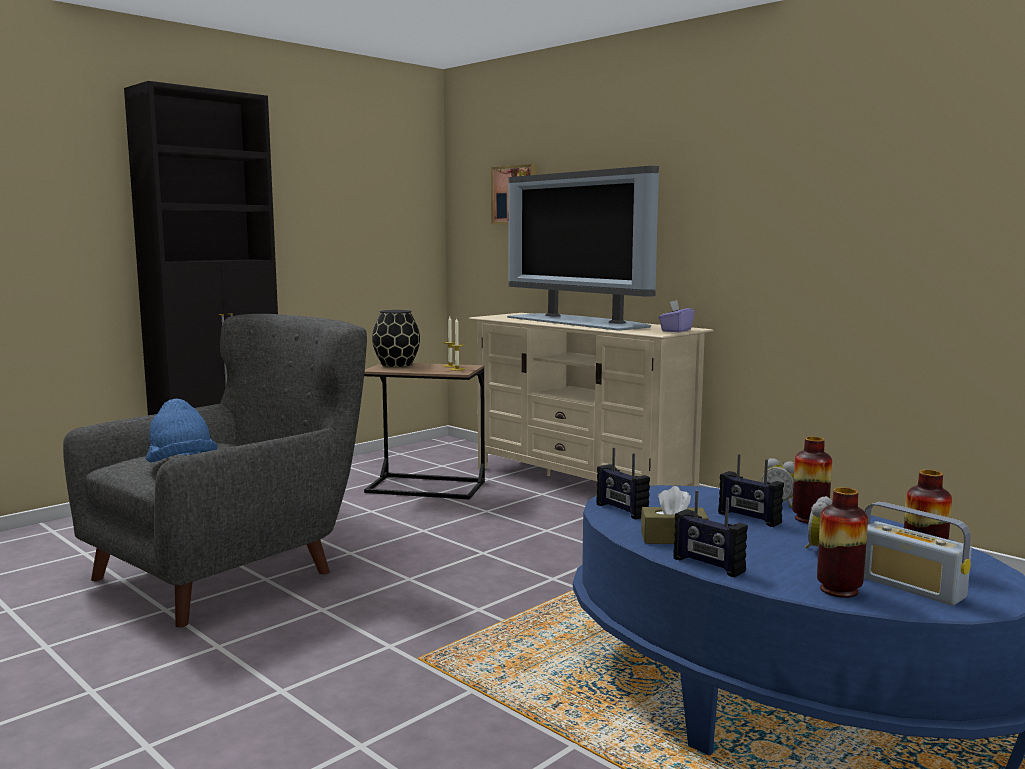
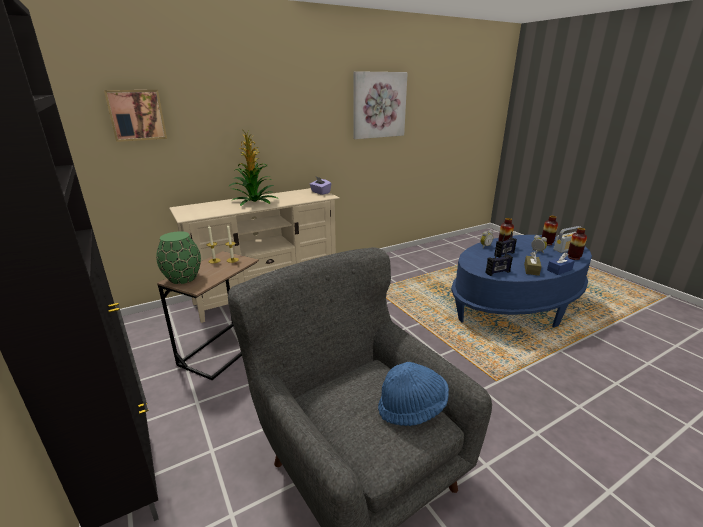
camera: 75 degrees left, 15 degrees up
black vase [372,310,420,367] -> green vase [156,231,201,284]
television [507,166,659,331] -> potted plant [228,129,279,206]
radio [673,490,748,577] -> blue tissue box [547,252,575,275]
none -> picture [353,71,408,139]

